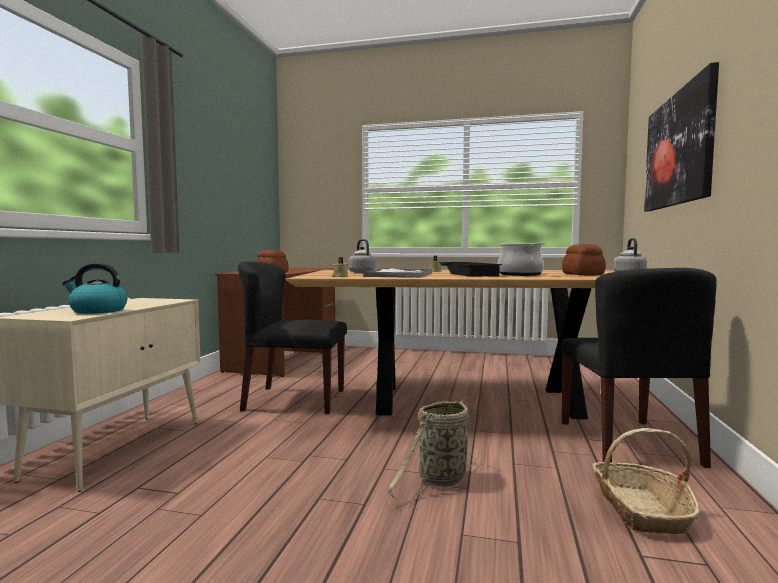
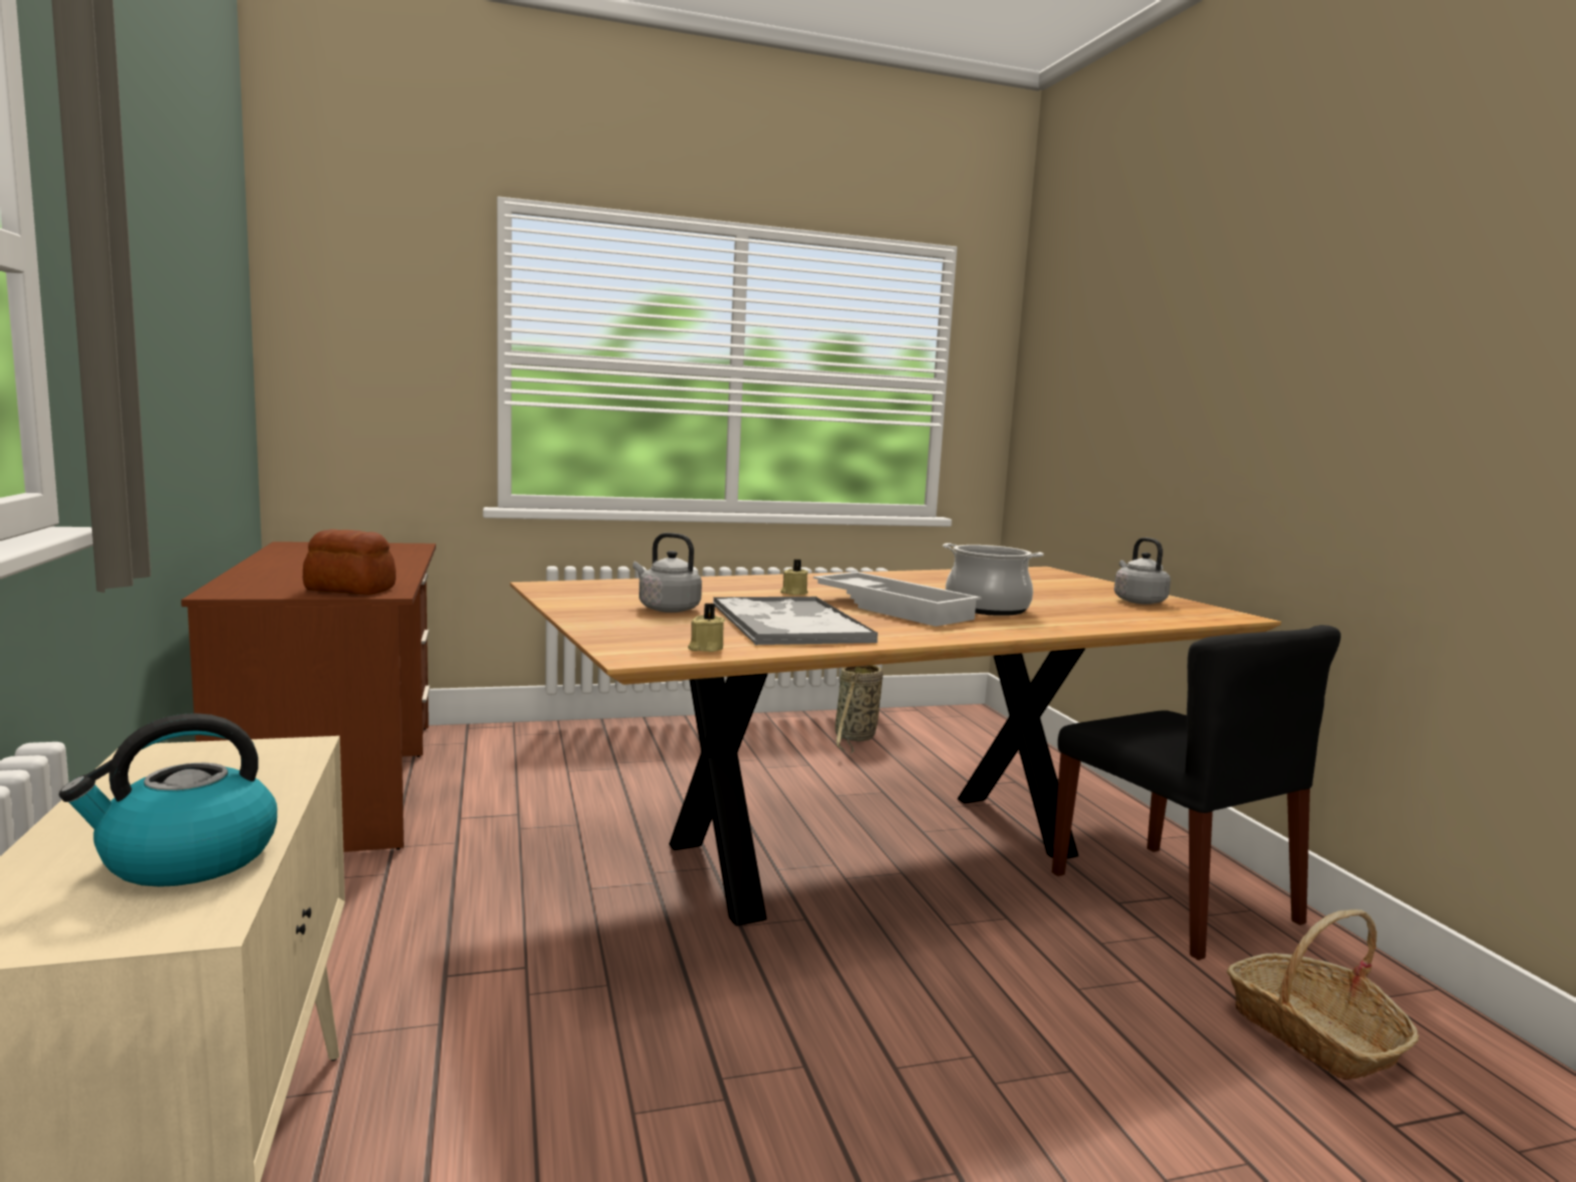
camera: 30 degrees left, 5 degrees up
black chair [238,261,347,414] -> none
basket [387,400,477,502] -> basket moved to [835,665,883,753]
black tray [439,262,502,277] -> white tray [813,572,982,626]
bread [562,244,606,276] -> none
picture [644,62,719,211] -> none

